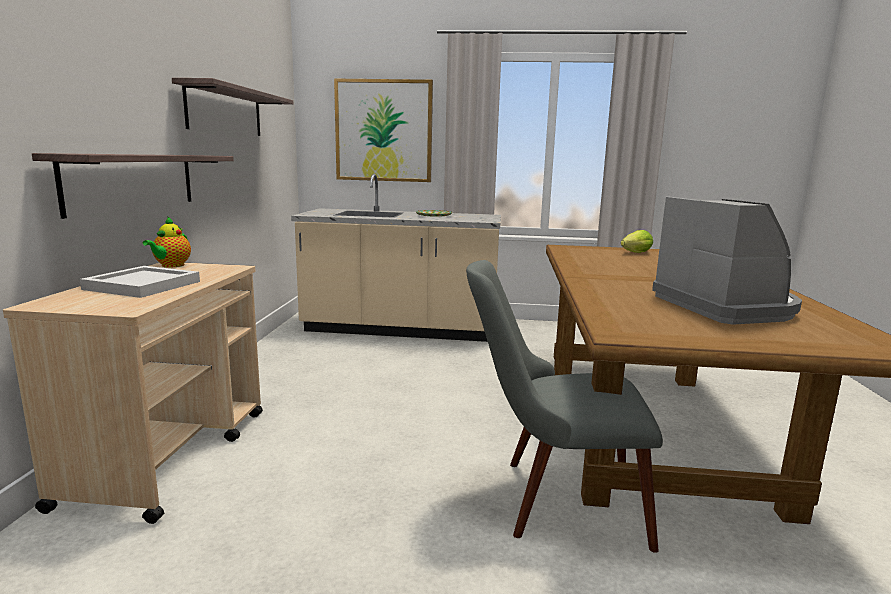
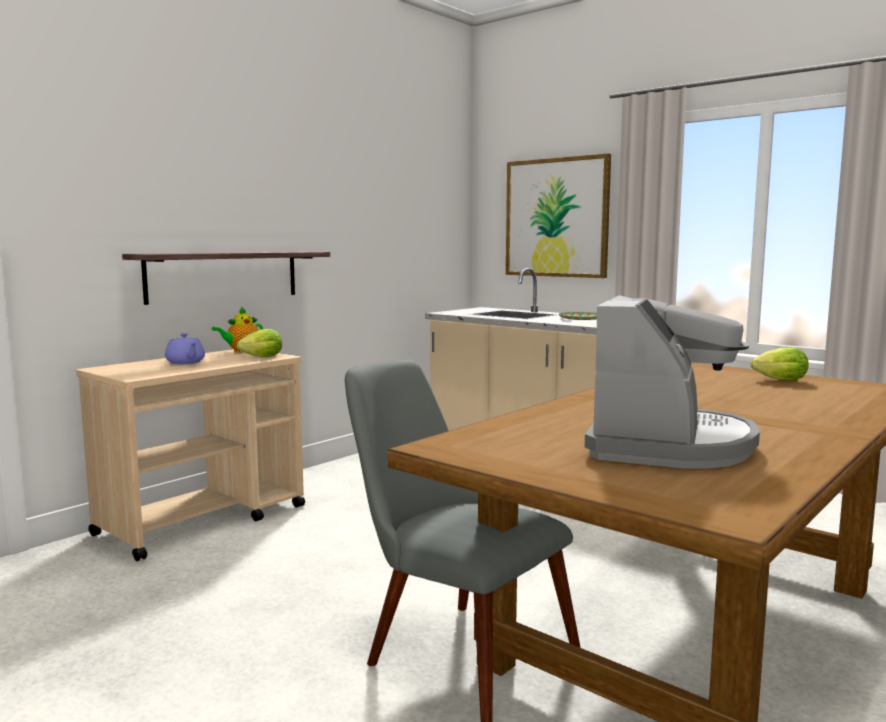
camera: 35 degrees right, 5 degrees down
white tray [80,266,200,298] -> purple teapot [165,333,205,364]
shelf [172,78,293,136] -> none
none -> lettuce [237,329,282,357]

